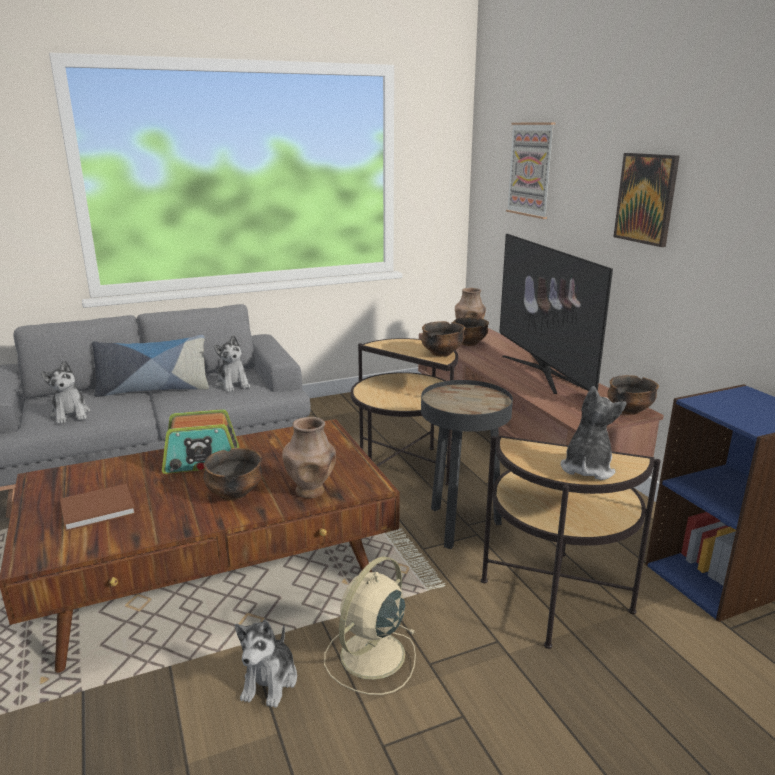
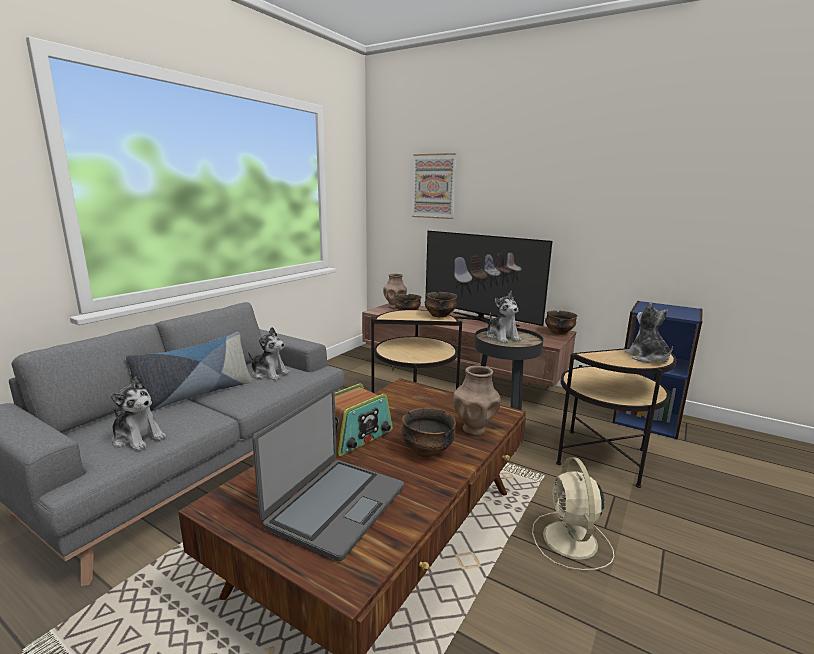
camera: 35 degrees left, 5 degrees down
brown book [60,484,136,531] -> laptop [252,388,404,561]
plush toy [235,620,297,708] -> plush toy moved to [487,291,521,343]
picture [614,153,680,247] -> none

